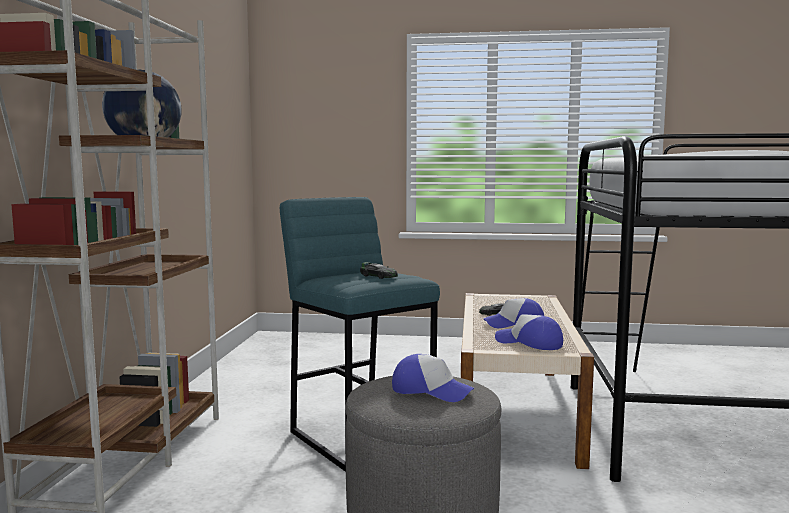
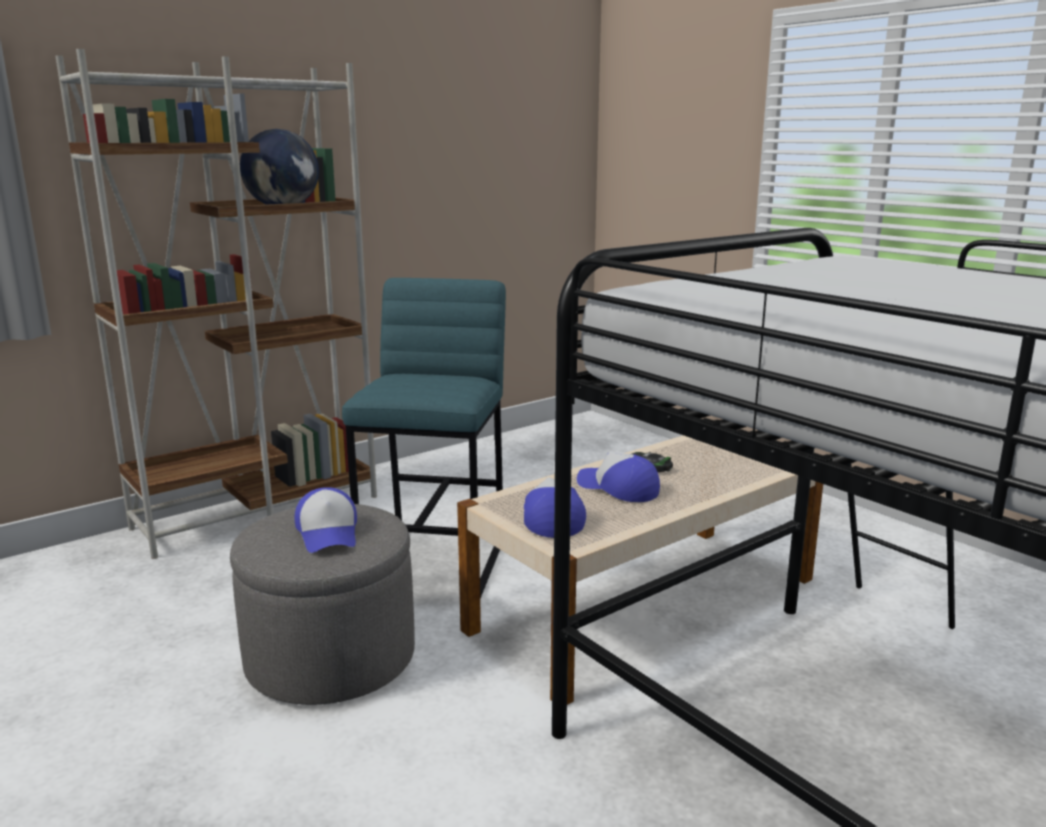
camera: 45 degrees right, 10 degrees up
toy car [360,262,398,279] -> none

